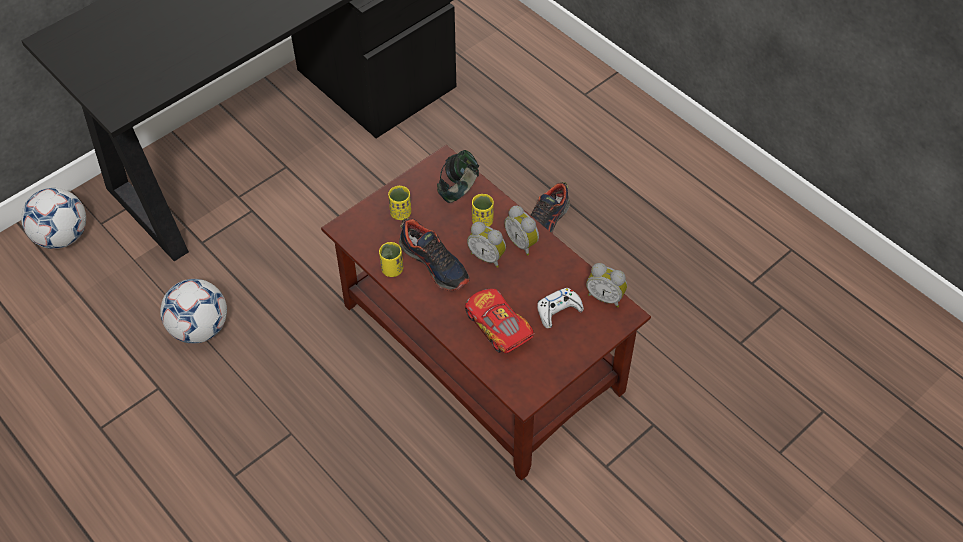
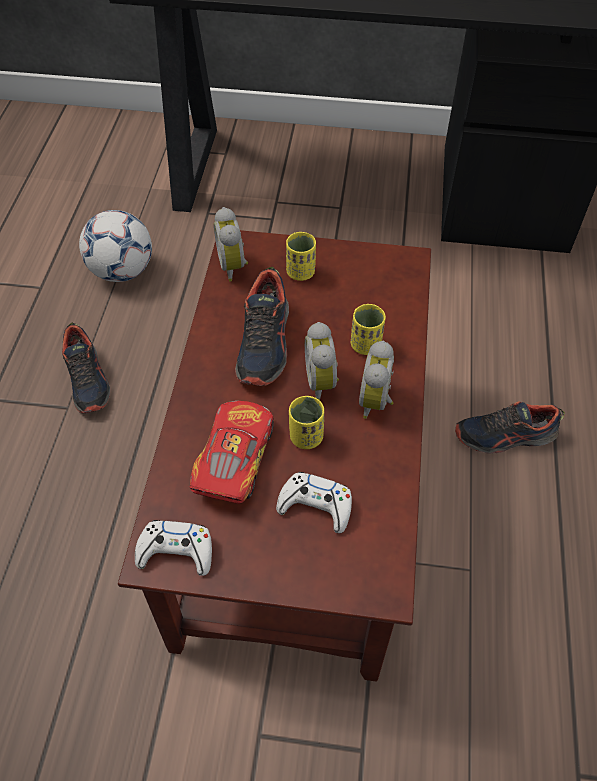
camera: 50 degrees right, 0 degrees up
football [21,188,86,249] -> none
yellow cup [379,242,403,277] -> yellow cup moved to [289,396,324,449]
headphones [437,150,479,203] -> none
alarm clock [586,263,627,307] -> alarm clock moved to [214,207,248,282]
none -> shoe [62,323,110,413]
none -> white game controller [135,520,212,576]

